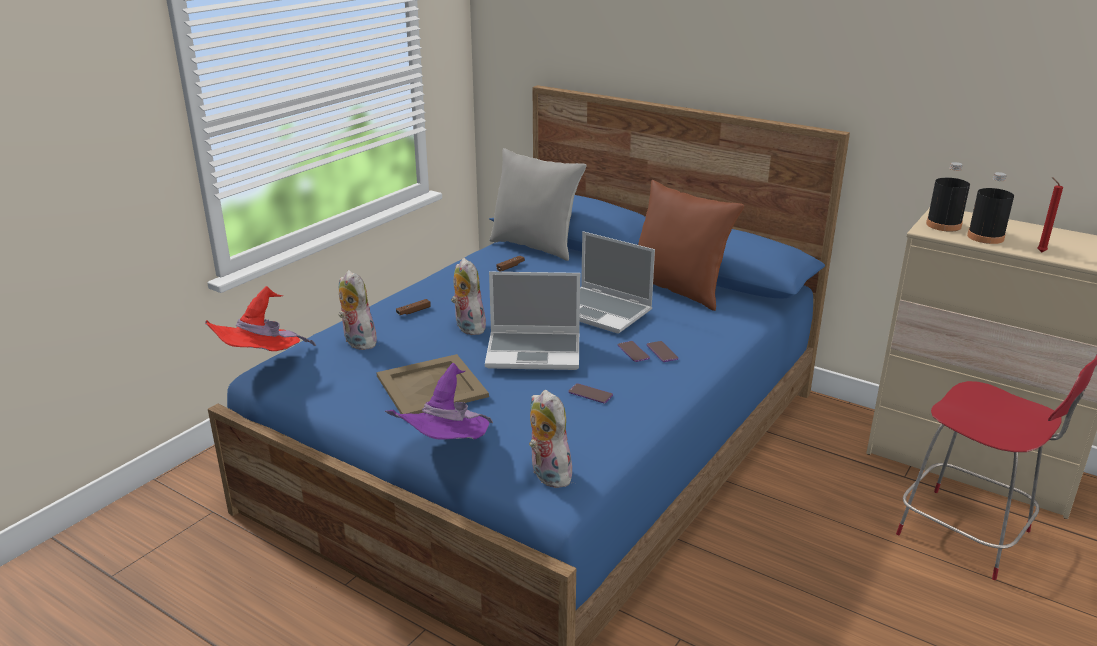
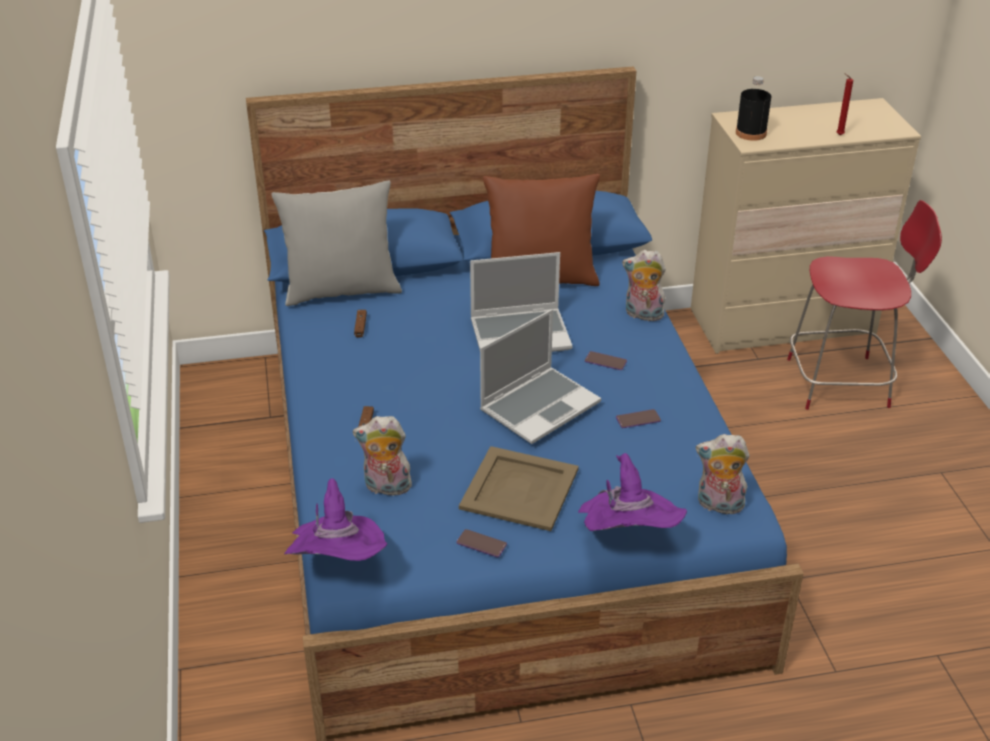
camera: 45 degrees left, 10 degrees up
red hat [205,286,316,351] -> purple hat [284,478,387,561]
plush toy [451,258,486,335] -> plush toy moved to [622,250,666,321]
phone [646,341,678,362] -> phone moved to [456,529,507,557]
black bottle [967,172,1014,244] -> none

